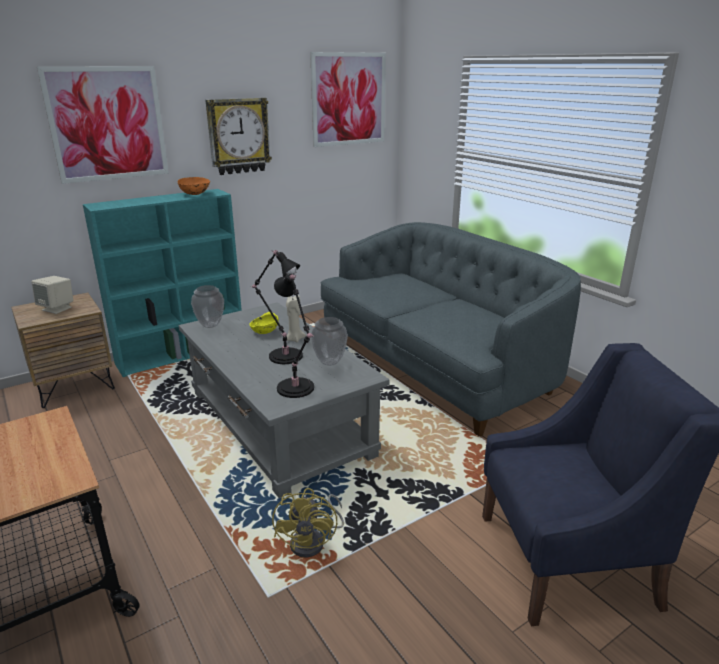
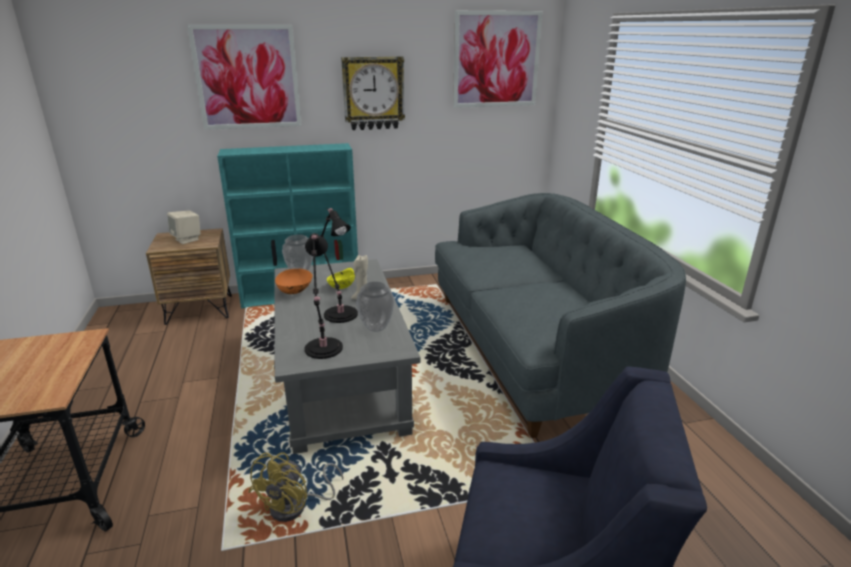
camera: 20 degrees right, 0 degrees up
orange bowl [177,177,210,195] -> orange bowl moved to [275,269,313,294]

